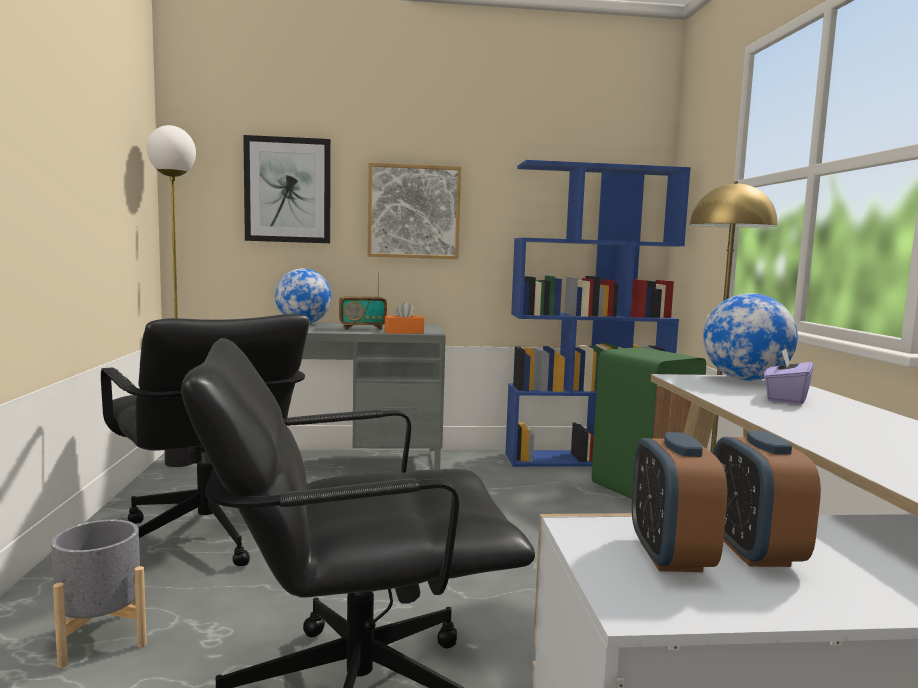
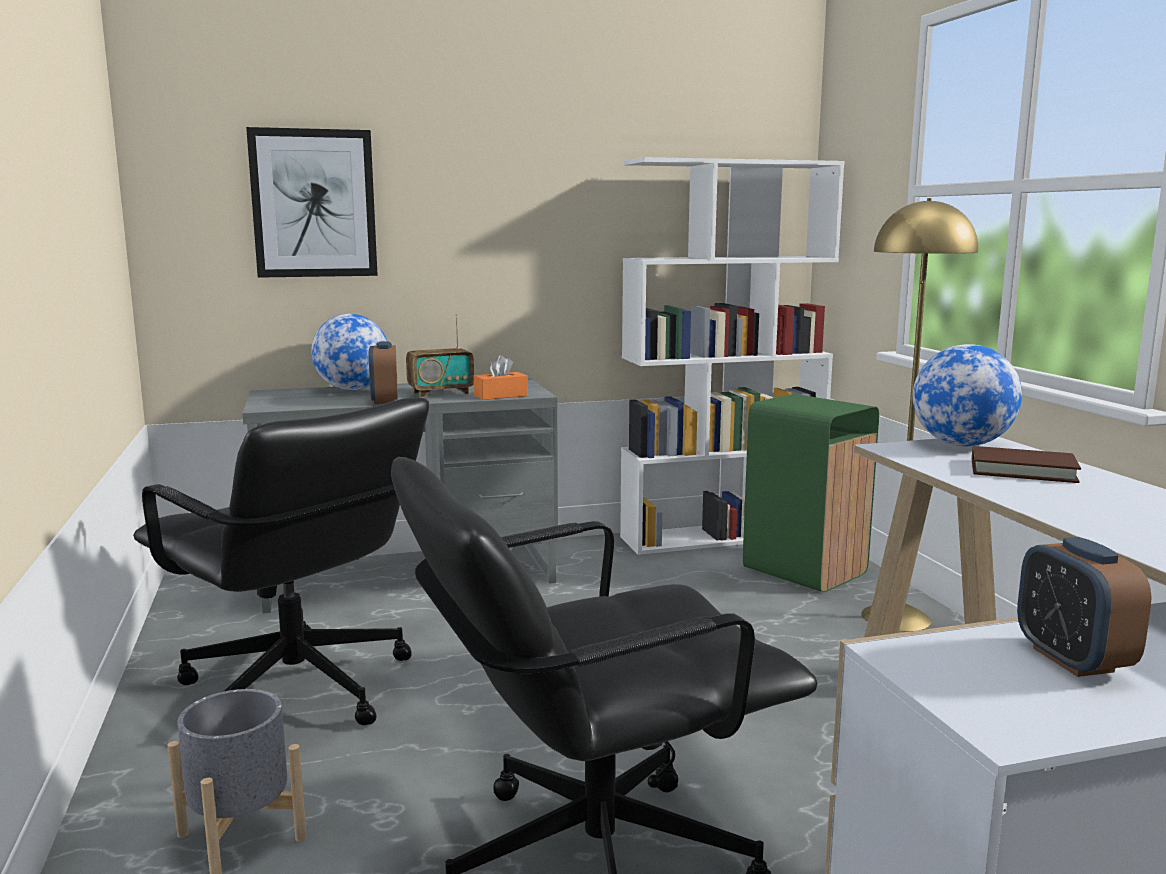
camera: 10 degrees left, 5 degrees up
floor lamp [146,125,196,467] -> none
picture [368,163,461,259] -> none
blue bookcase [505,160,691,467] -> white bookcase [620,157,845,555]
alarm clock [632,432,727,572] -> alarm clock moved to [369,341,398,404]
purple tissue box [764,348,814,405] -> brown book [972,446,1081,483]

